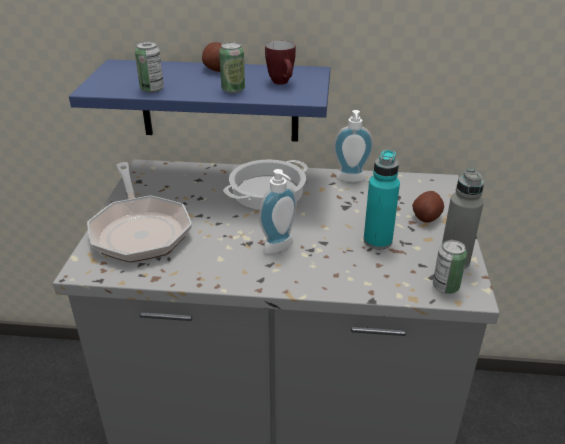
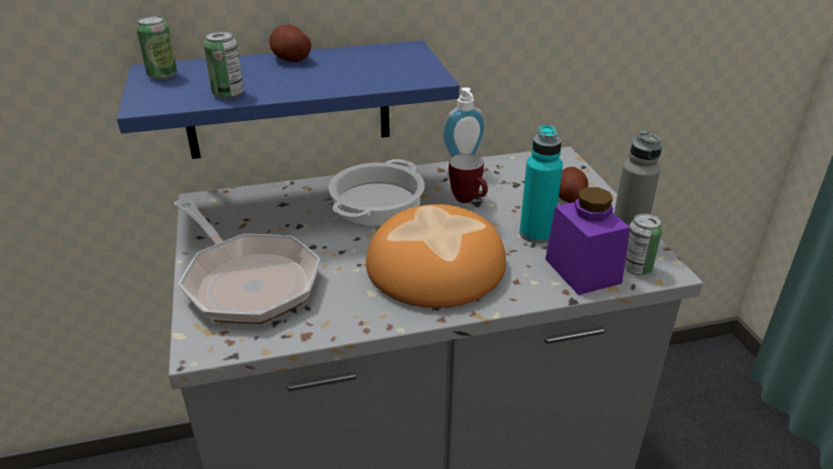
camera: 20 degrees left, 0 degrees up
can [219,42,245,93] -> can moved to [136,16,177,80]
soap dispenser [259,169,297,254] -> bread [366,204,506,308]
mug [265,41,296,85] -> mug moved to [449,154,488,203]
none -> purple jar [545,187,630,295]

